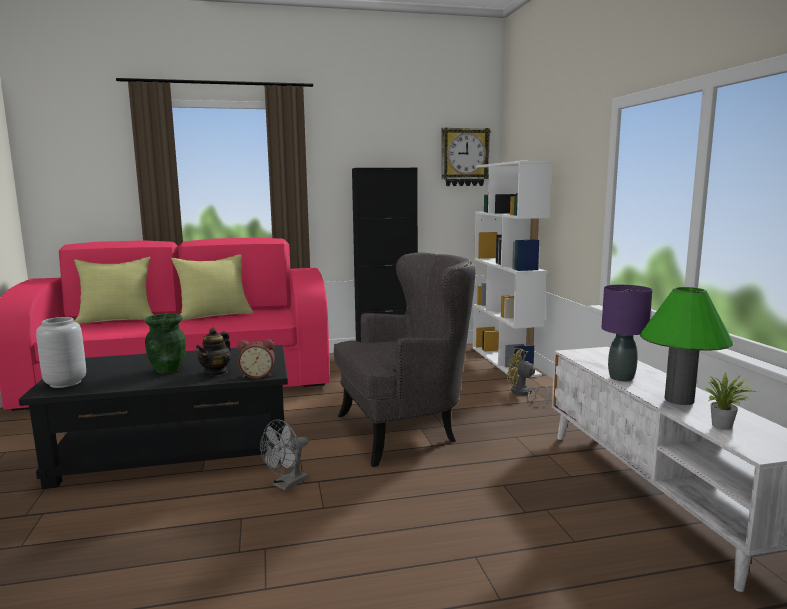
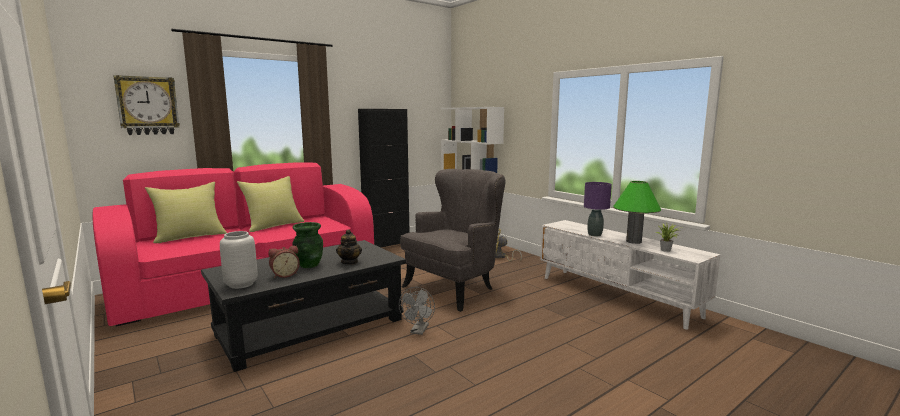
camera: 25 degrees left, 0 degrees up
alarm clock [237,339,275,379] -> alarm clock moved to [268,245,300,278]
wall clock [441,127,491,186] -> wall clock moved to [113,75,180,135]

